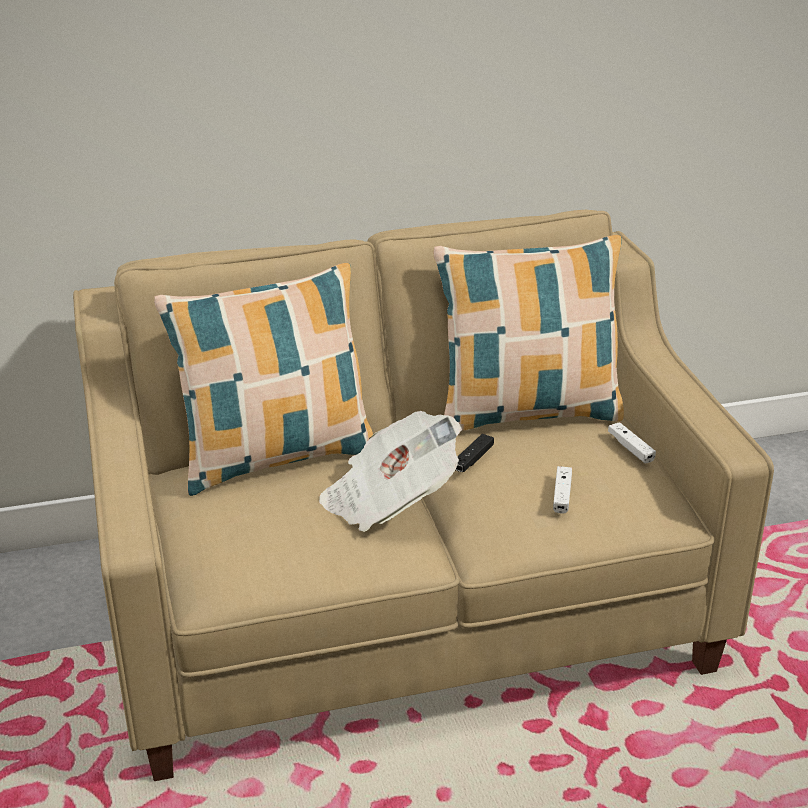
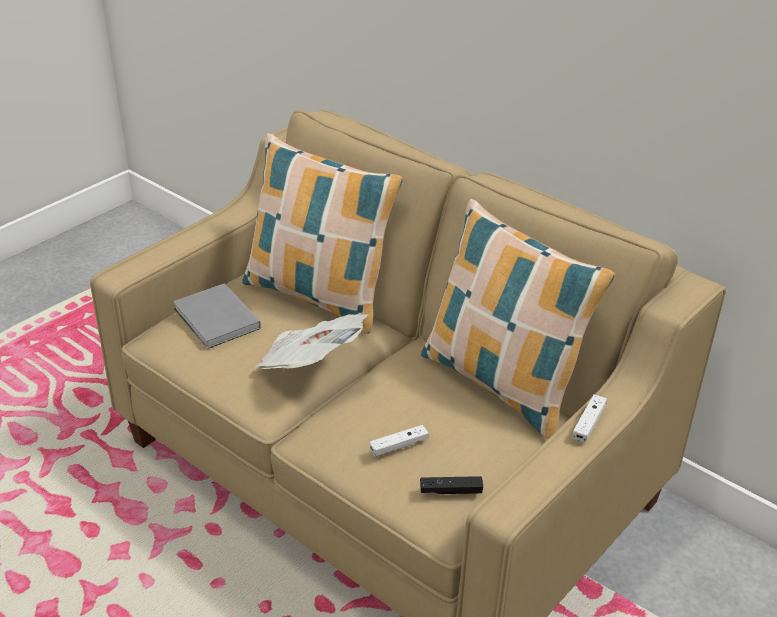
camera: 55 degrees right, 5 degrees up
black game controller [456,434,494,472] -> black game controller moved to [420,476,483,494]
white game controller [608,422,656,463] -> white game controller moved to [572,394,607,443]
none -> grey book [173,283,261,349]

